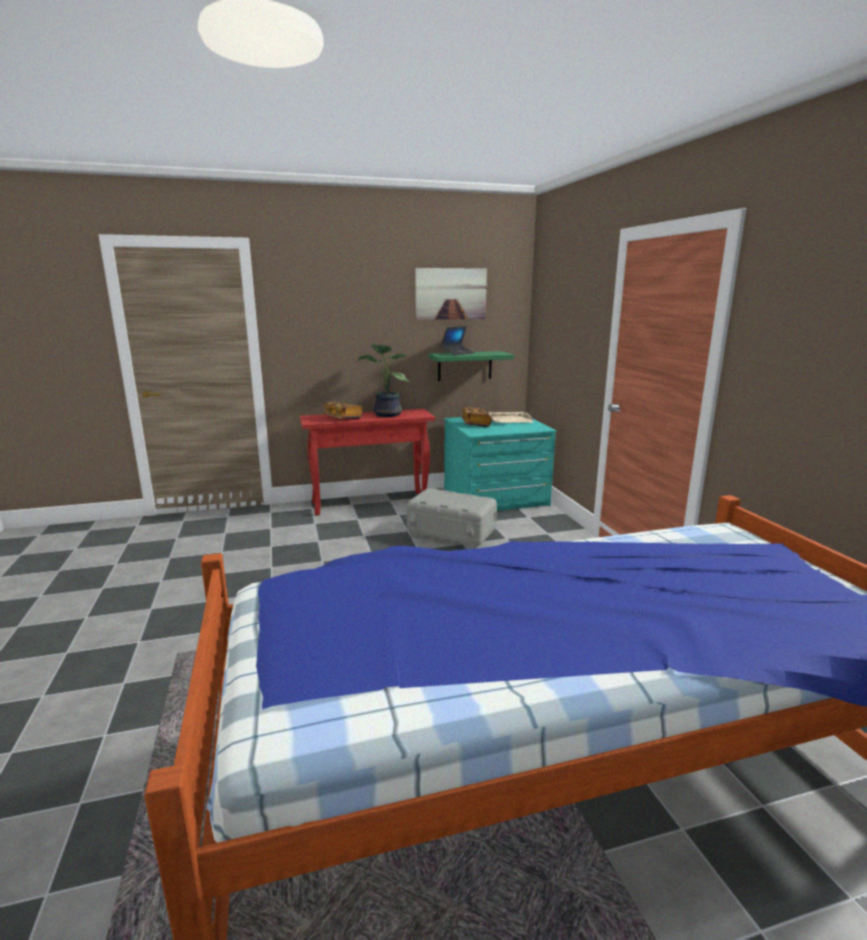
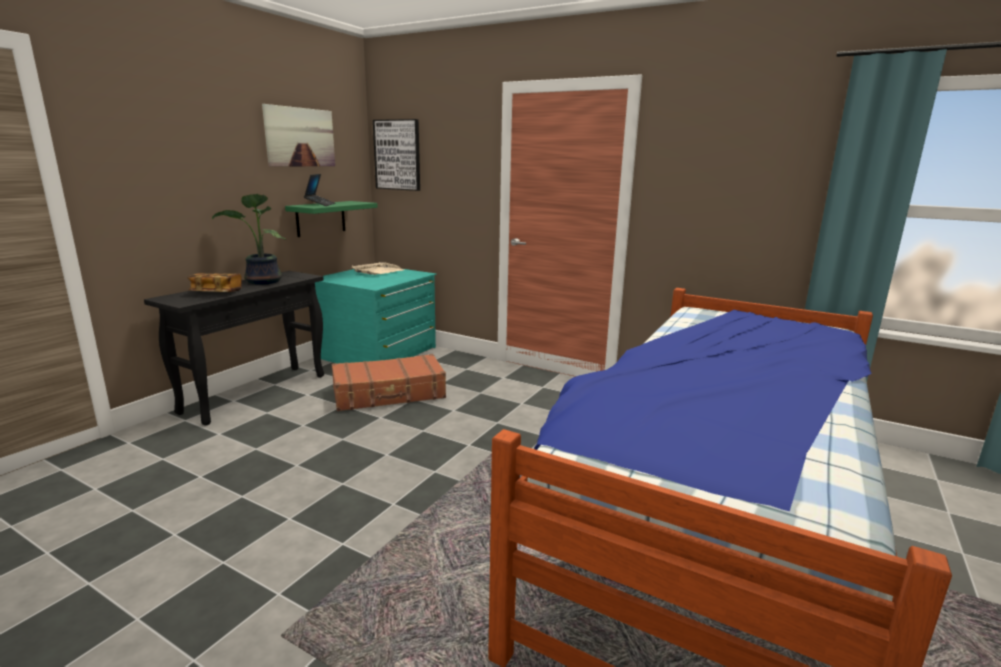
camera: 45 degrees left, 0 degrees up
red console table [300,409,435,516] -> black console table [144,271,324,426]
grey storage box [406,488,497,549] -> brown suitcase [332,354,446,411]
book [462,407,492,427] -> none
none -> picture [373,119,420,191]

